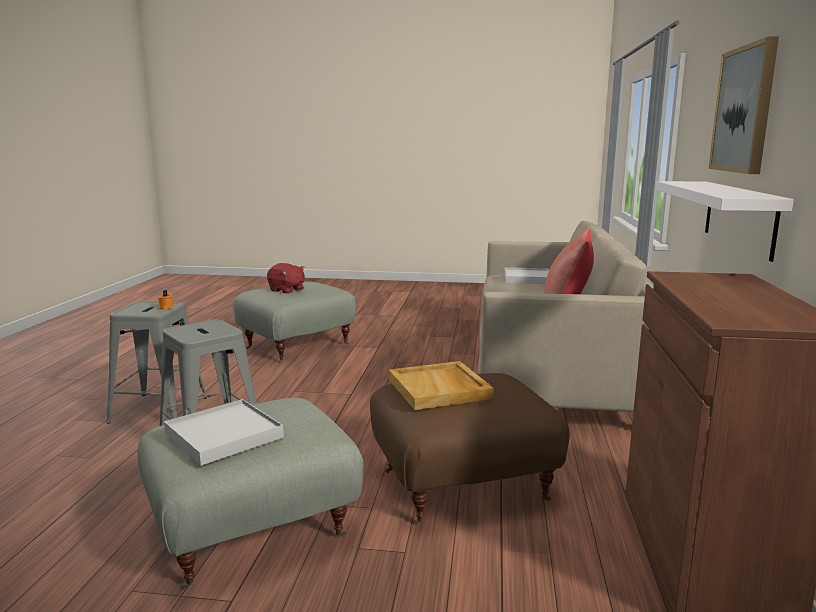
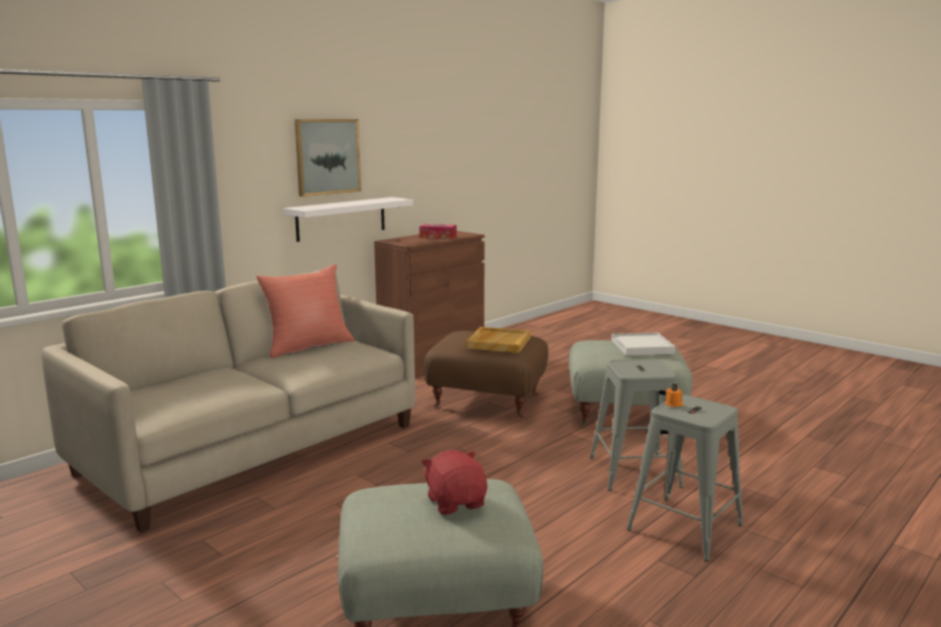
camera: 145 degrees left, 0 degrees up
white tray [504,267,549,284] -> none
none -> tissue box [419,224,456,239]

